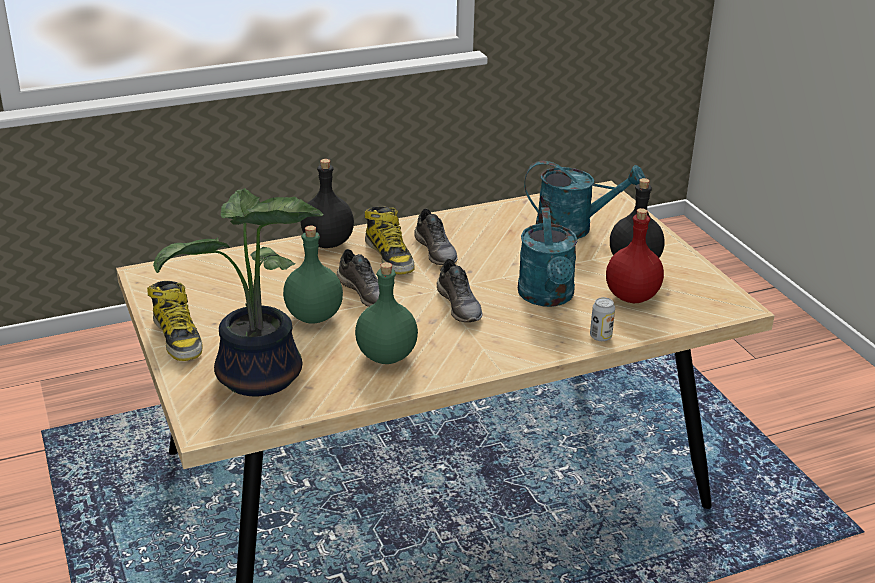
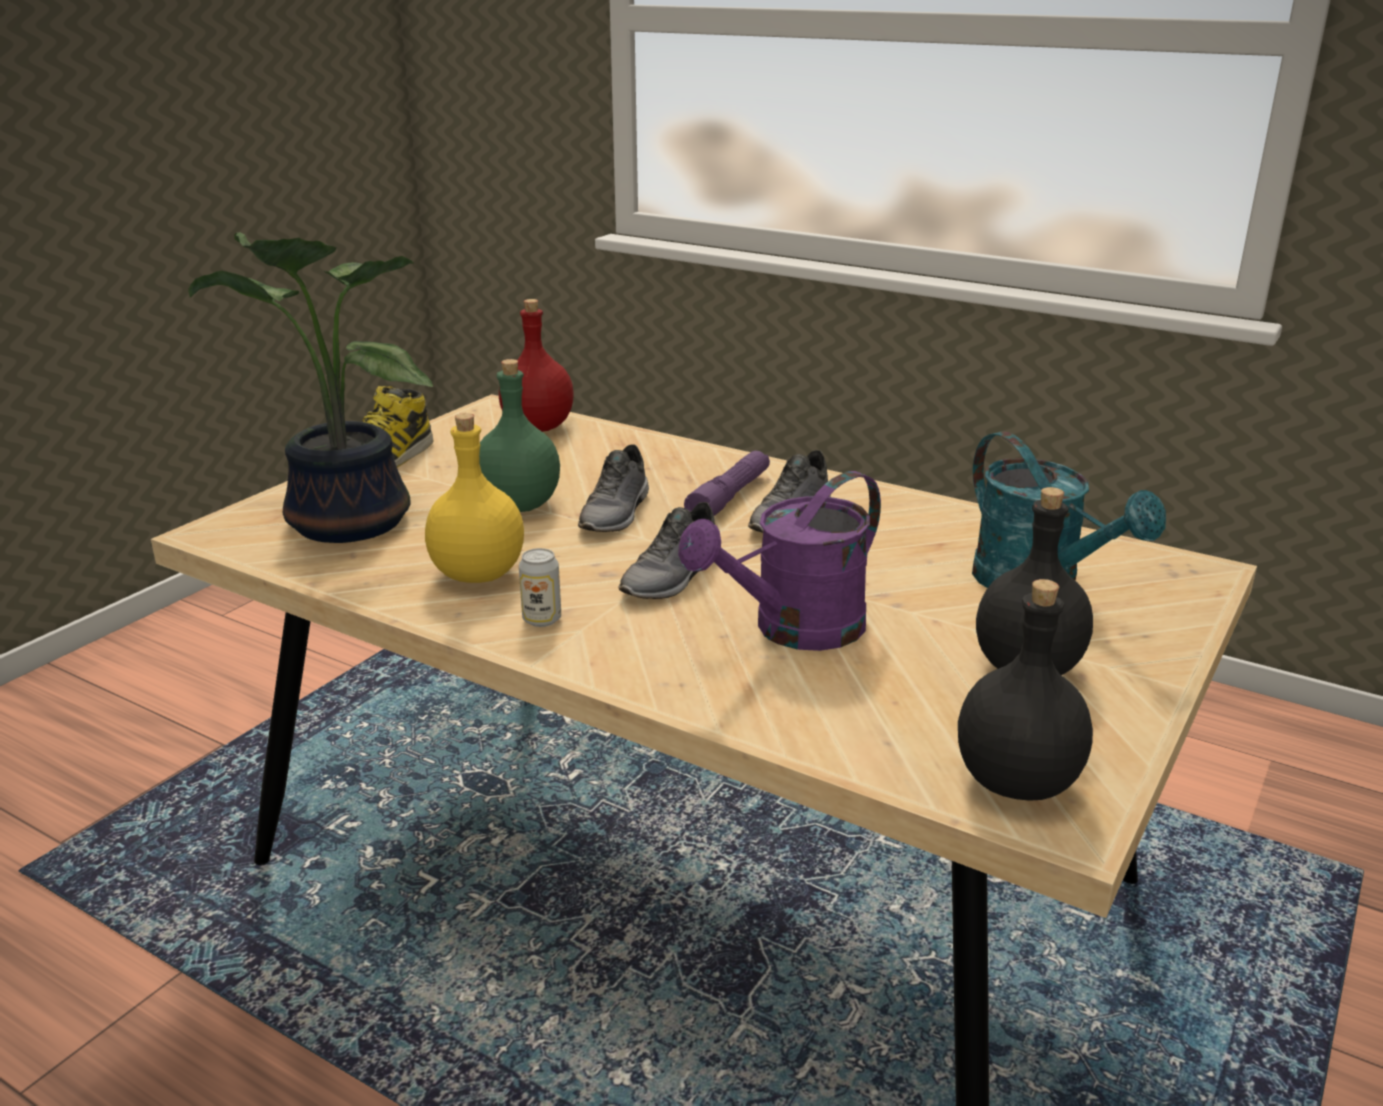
camera: 55 degrees right, 5 degrees down
black bottle [300,159,354,248] -> black bottle moved to [958,579,1093,801]
green bottle [355,262,418,364] -> yellow bottle [425,413,524,583]
boot [365,206,415,275] -> purple flashlight [684,451,770,516]
turquoise watering can [518,207,578,307] -> purple watering can [678,471,881,651]
can [590,297,615,341] -> can moved to [519,548,561,627]
red bottle [606,208,664,303] -> red bottle moved to [499,299,574,432]

